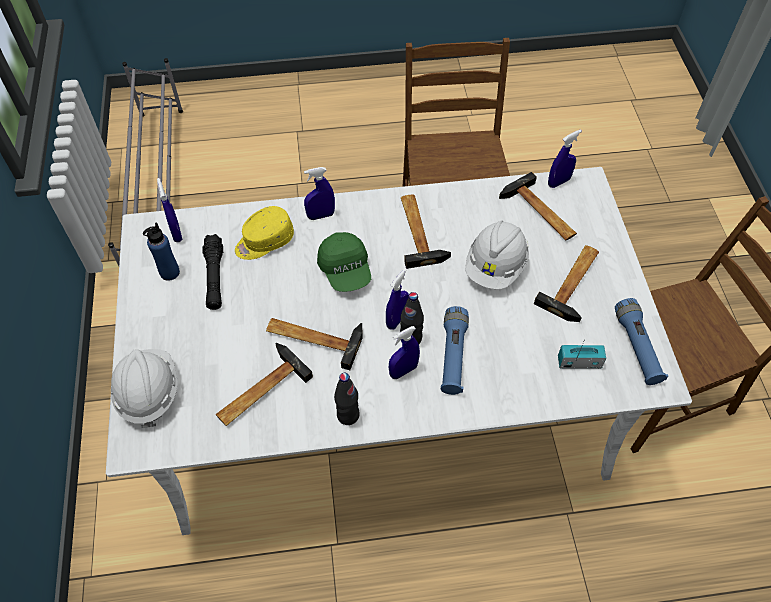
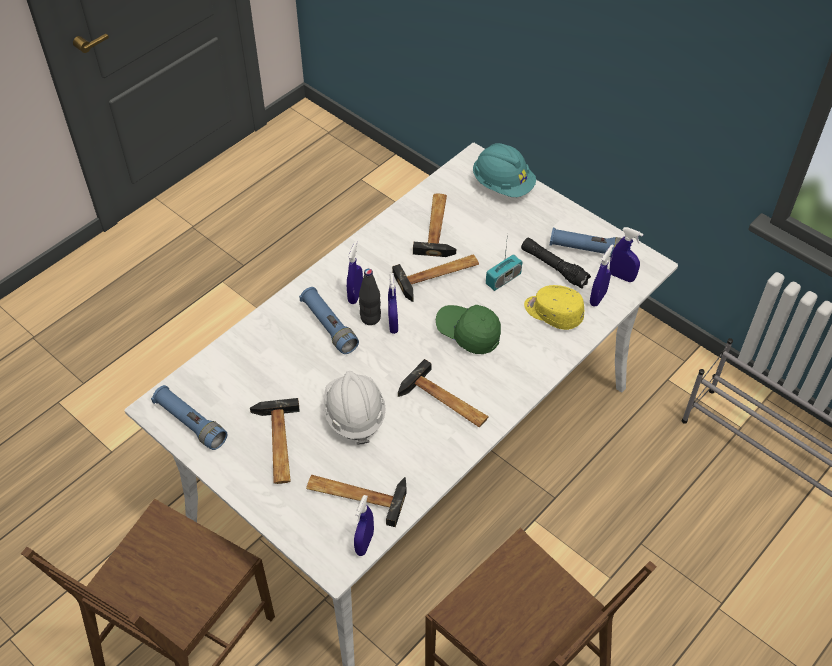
camera: 140 degrees right, 5 degrees down
white hard hat [111,349,178,428] -> turquoise hard hat [473,143,536,197]
blue bottle [143,222,180,281] -> blue flashlight [550,228,622,258]
yellow cap [235,206,294,260] -> yellow cap turned 75 degrees counterclockwise [524,285,584,330]
blue spray bottle [304,167,335,220] -> blue spray bottle moved to [590,245,614,307]
black bottle [334,373,360,425] -> none
radio [558,337,606,369] -> radio moved to [486,234,522,291]

